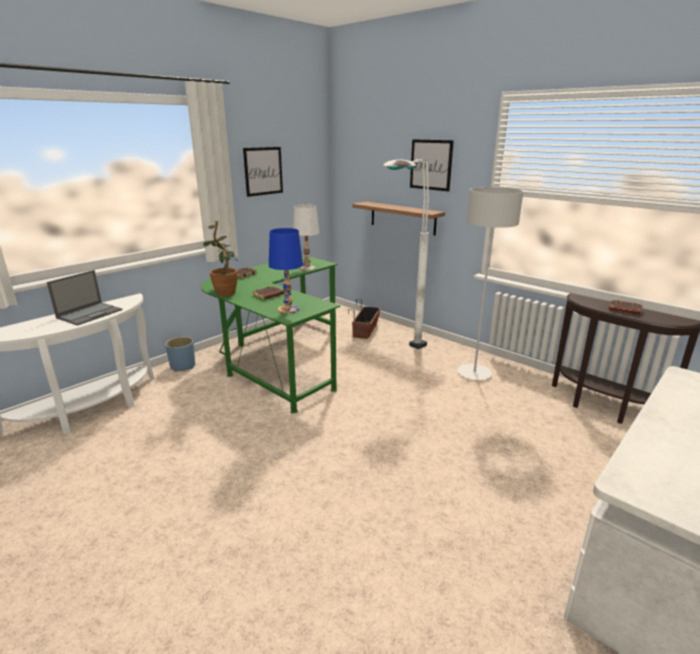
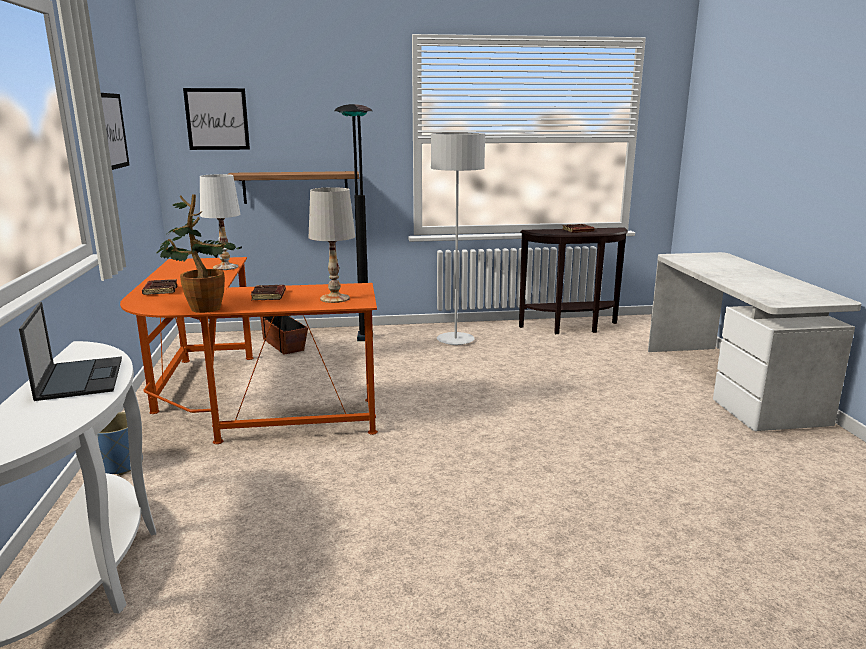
camera: 50 degrees left, 5 degrees down
green desk [201,255,341,414] -> orange desk [120,257,378,444]
blue table lamp [269,228,303,313] -> white table lamp [309,187,355,303]
white floor lamp [383,159,429,349] -> black floor lamp [334,104,372,341]
picture [410,139,454,191] -> picture moved to [183,88,250,150]

